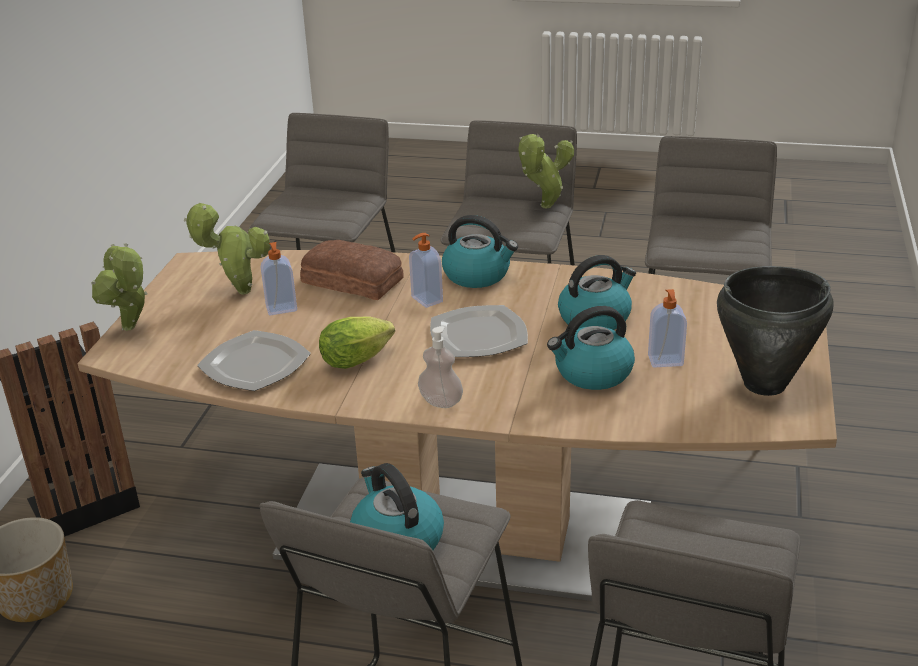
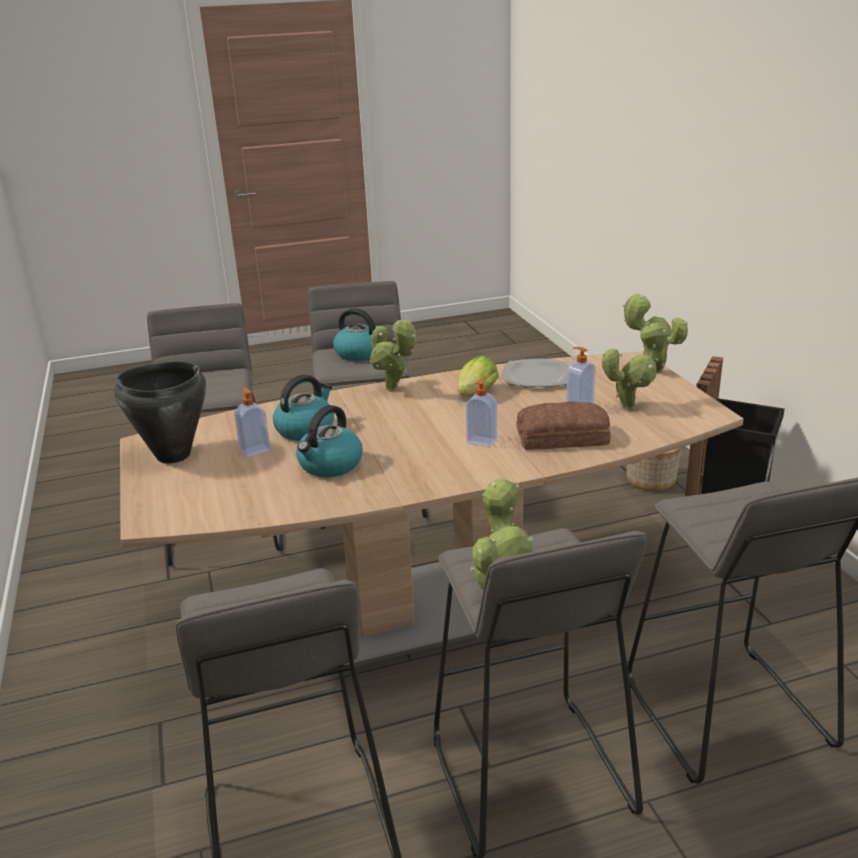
camera: 150 degrees right, 5 degrees down
soap dispenser [418,326,463,408] -> potted plant [370,317,416,392]
plate [430,305,528,357] -> none
kettle [442,215,518,288] -> none

